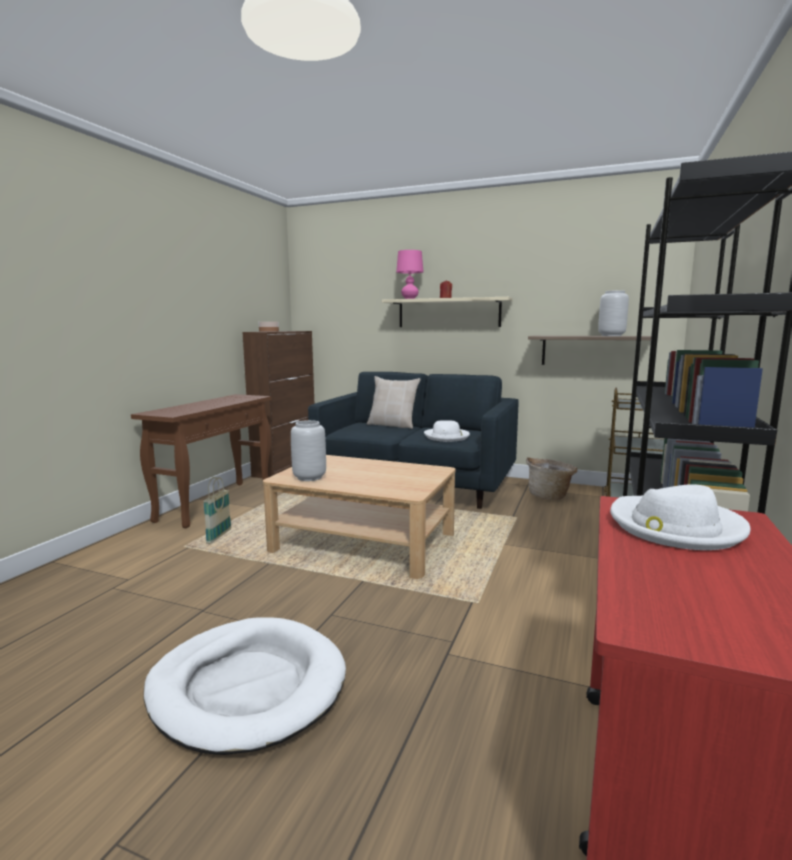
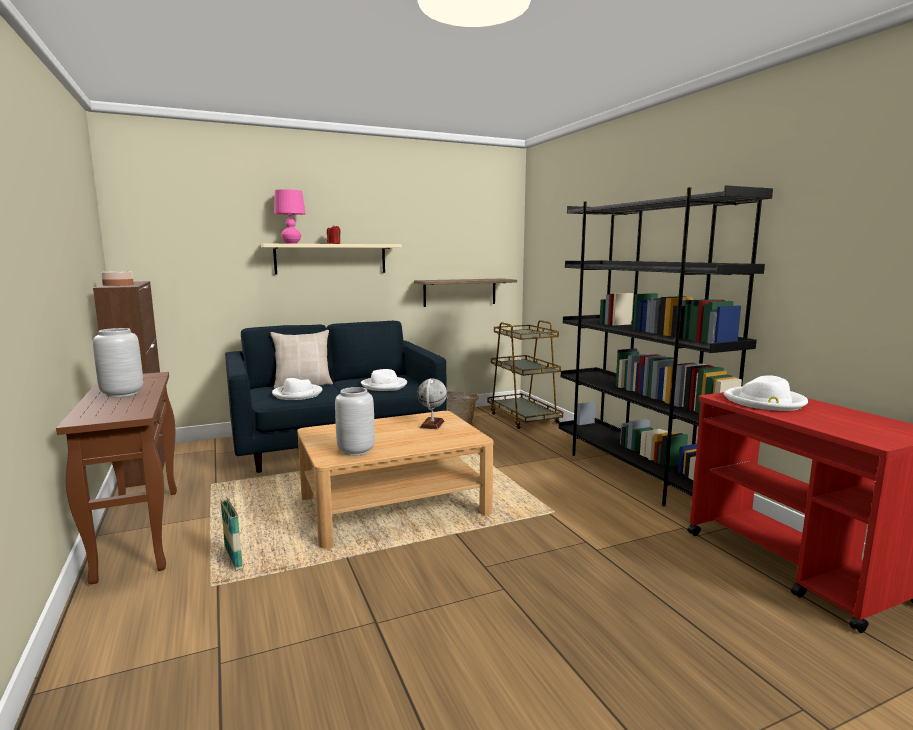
camera: 45 degrees left, 0 degrees up
white dog bed [144,617,346,755] -> none
grey vase [598,290,629,336] -> grey vase moved to [93,328,143,397]
none -> white hat [272,378,322,400]
none -> globe [417,378,447,429]

